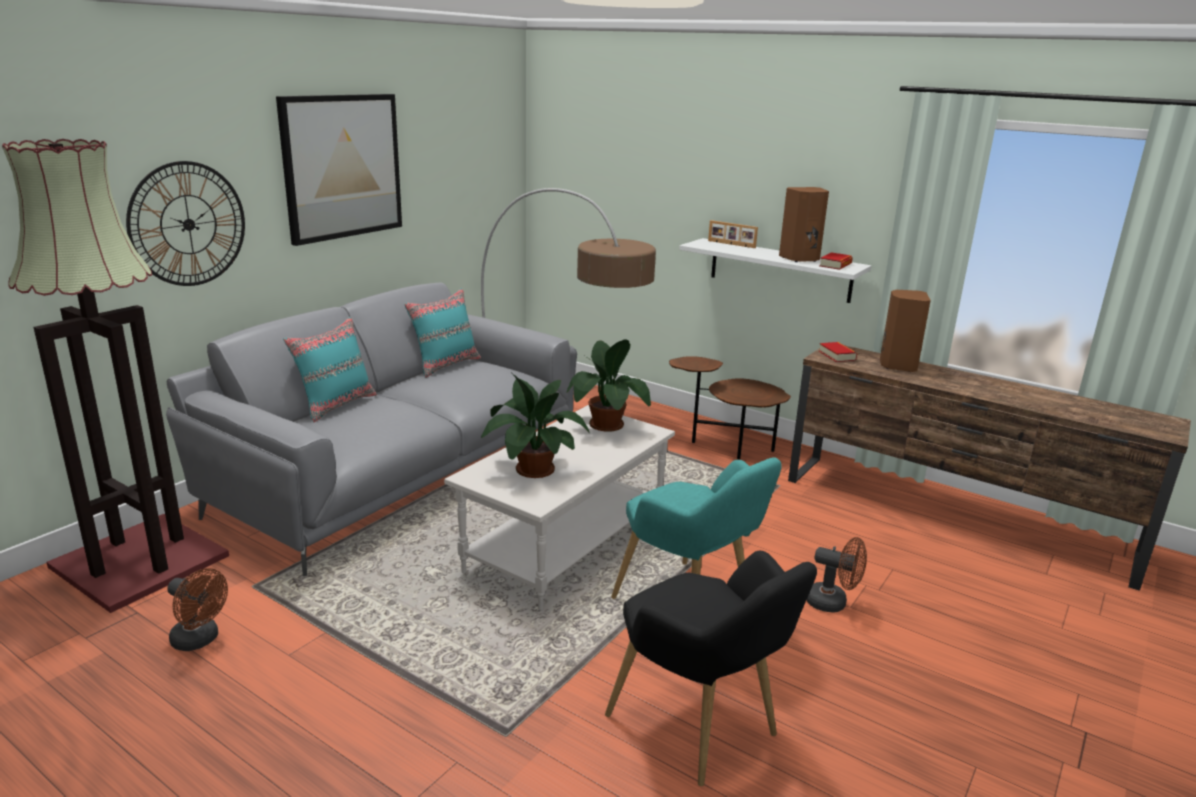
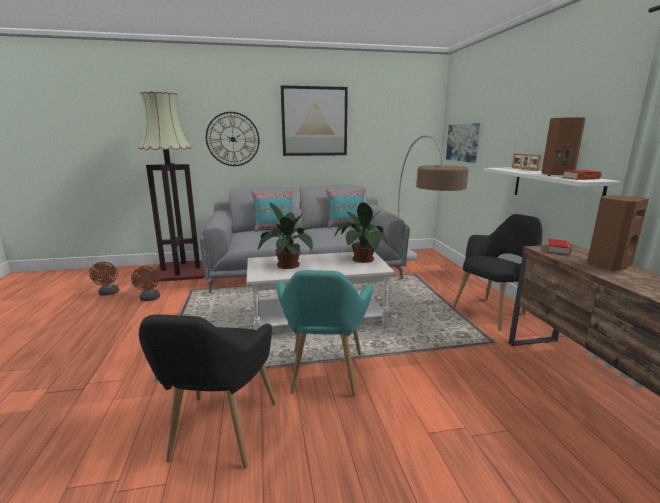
camera: 45 degrees right, 5 degrees down
brown side table [669,356,791,459] -> black armchair [452,214,542,331]
brown fan [807,537,867,613] -> brown fan moved to [89,262,119,296]
none -> picture [446,123,480,163]

